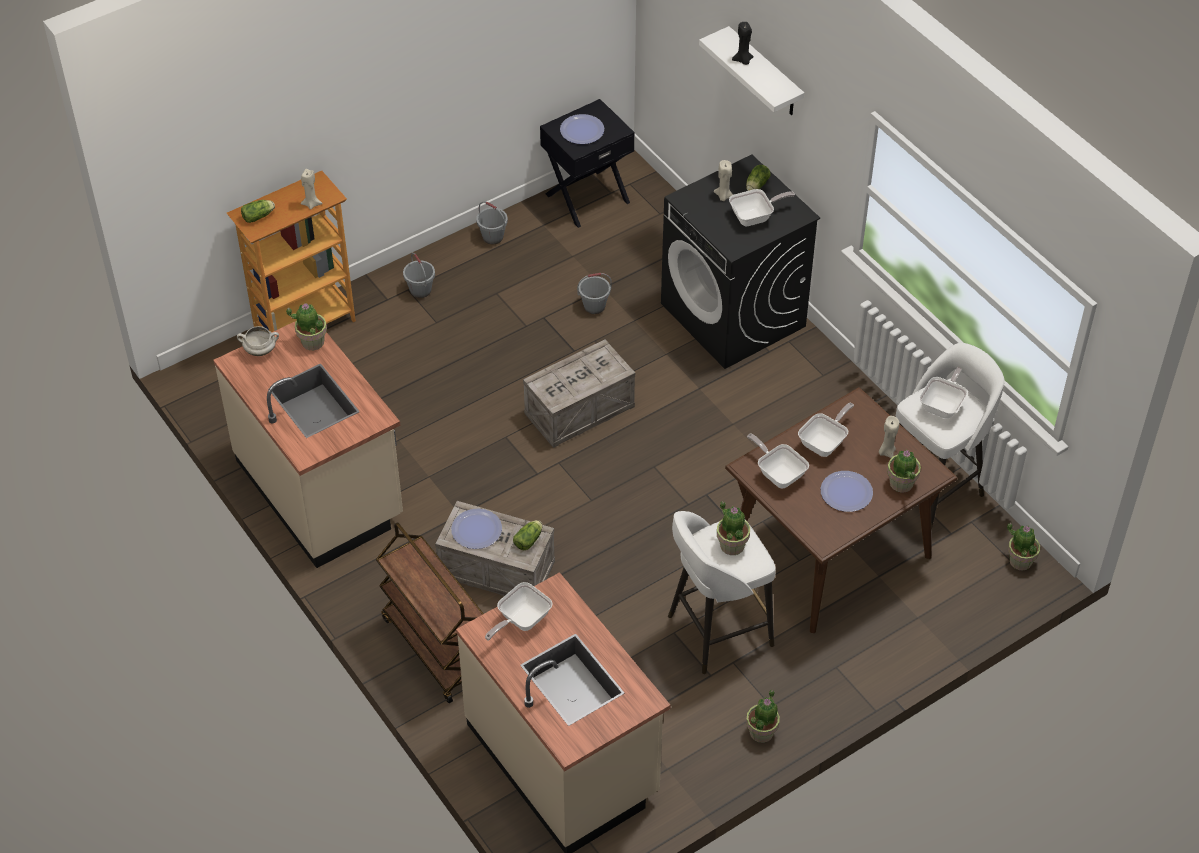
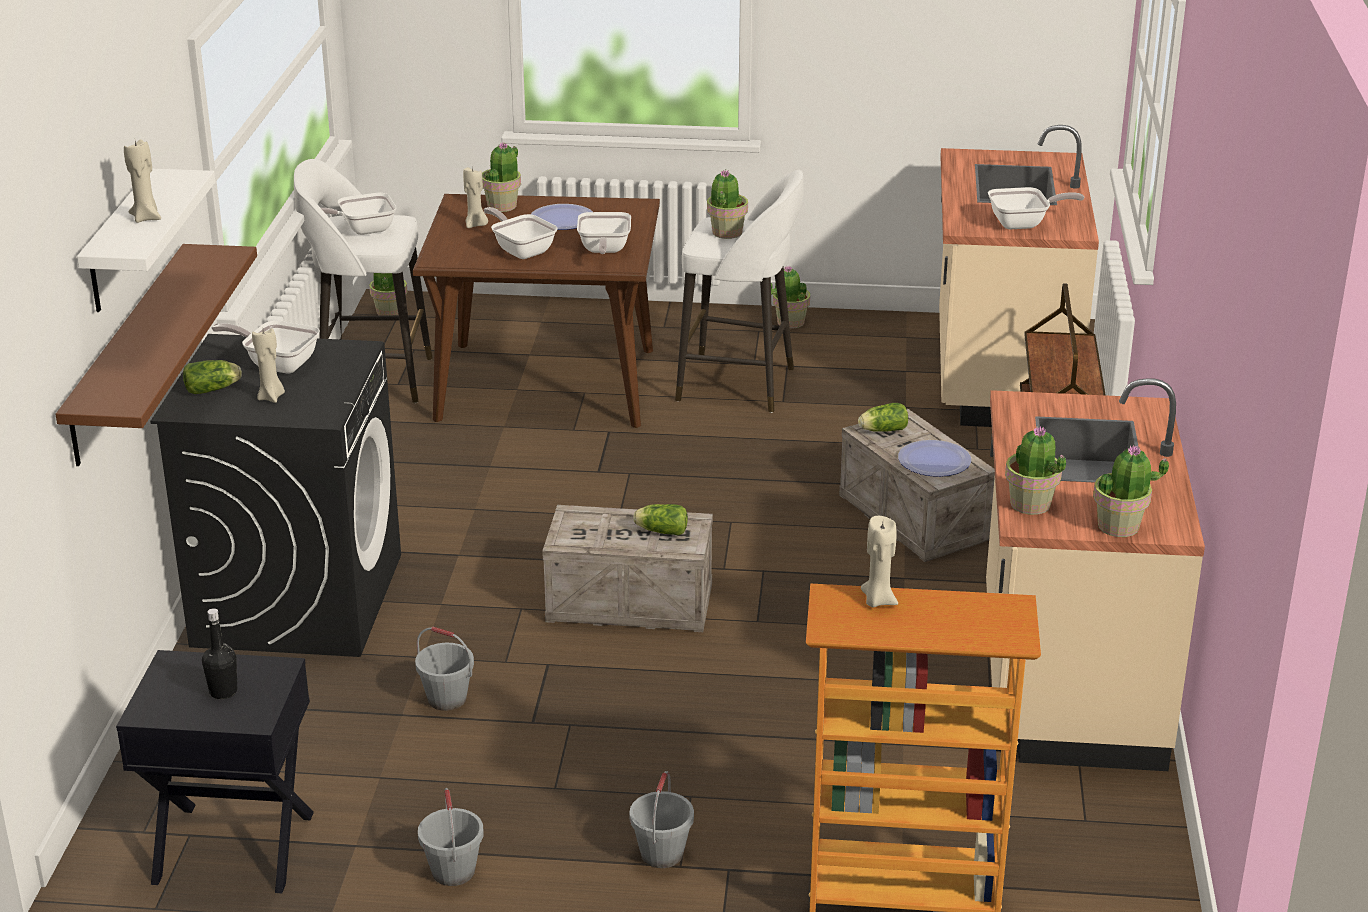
camera: 140 degrees left, 20 degrees down
white cooking pot [237,326,279,356] -> potted plant [1093,444,1169,537]
lettuce [241,200,275,223] -> lettuce moved to [633,504,688,536]
plate [560,114,604,144] -> black bottle [202,608,237,699]
black candle [732,22,754,65] -> beige candle [124,140,161,223]
frying pan [798,403,854,457] -> frying pan turned 60 degrees clockwise [483,207,558,259]
none -> brown shelf [55,244,257,466]

